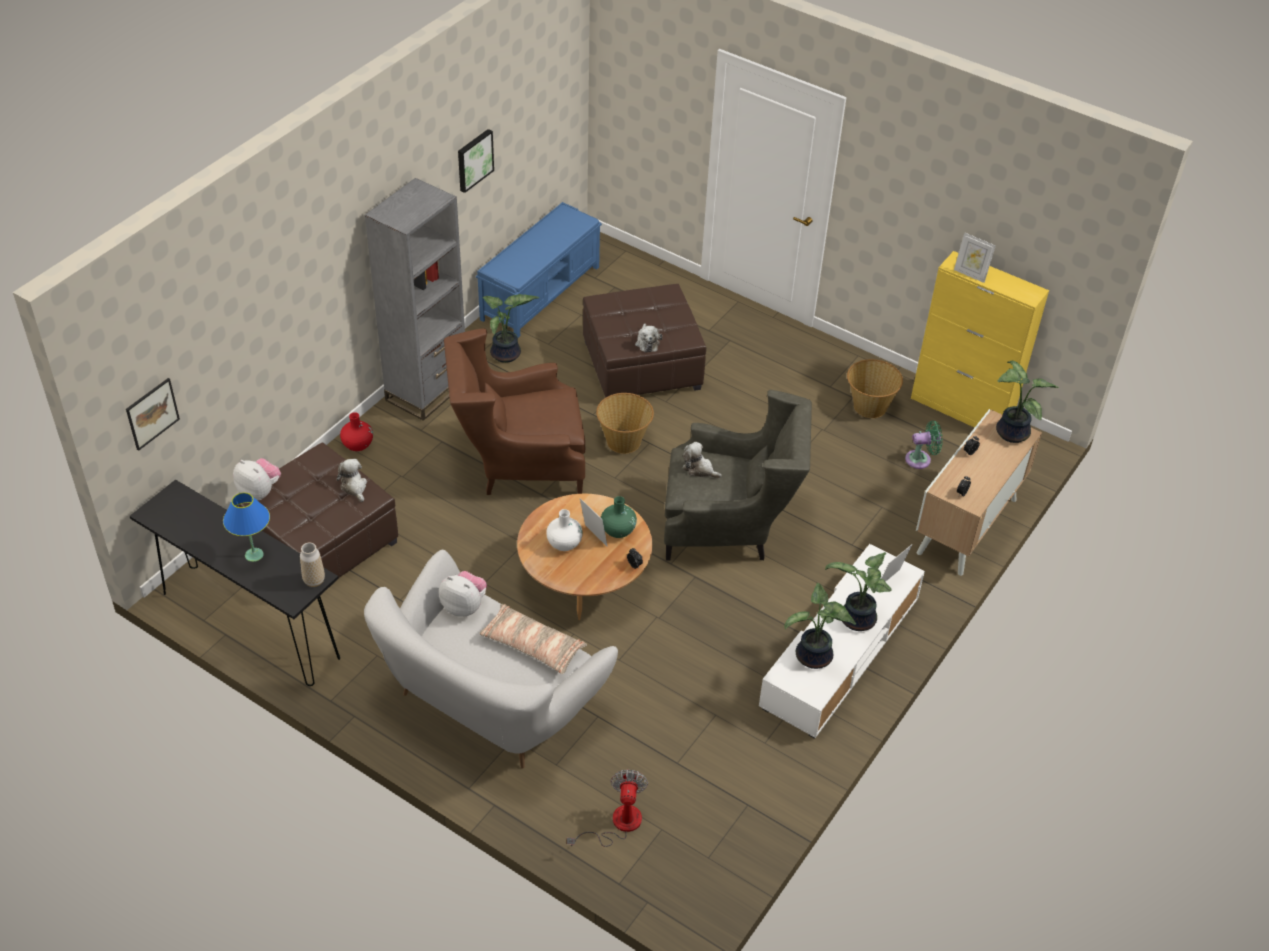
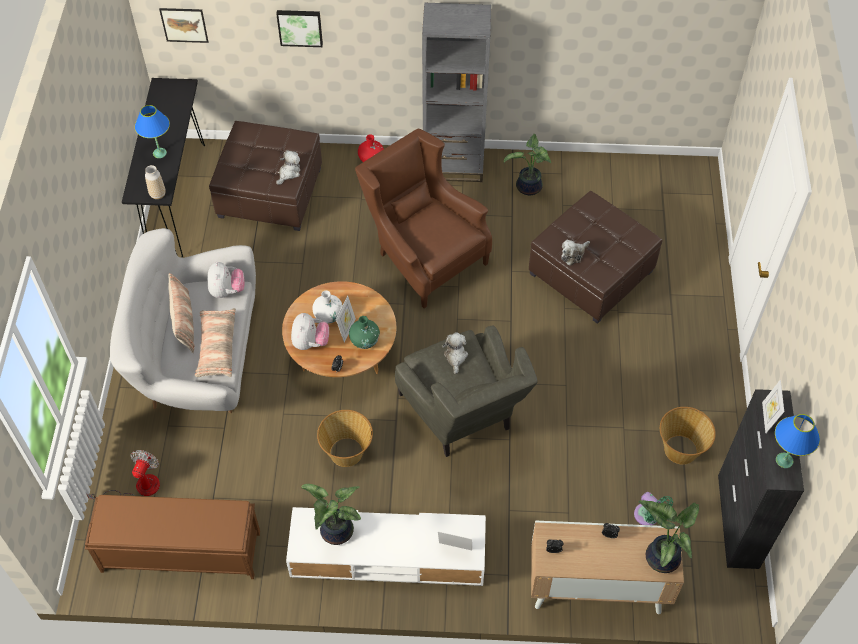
camera: 60 degrees right, 10 degrees up
plush toy [233,458,281,500] -> plush toy moved to [291,313,329,350]
picture [458,129,494,193] -> picture moved to [276,10,323,47]
blue bench [476,202,602,338] -> none
fan [567,769,648,847] -> fan turned 45 degrees counterclockwise [87,450,160,499]
basket [596,393,654,454] -> basket moved to [317,410,373,467]
potted plant [825,552,892,631] -> none
yellow cabinet [911,251,1049,428] -> black cabinet [718,389,804,569]
none -> brown bench [85,495,260,579]
none -> pillow [168,273,194,353]
none -> blue table lamp [775,414,820,468]

